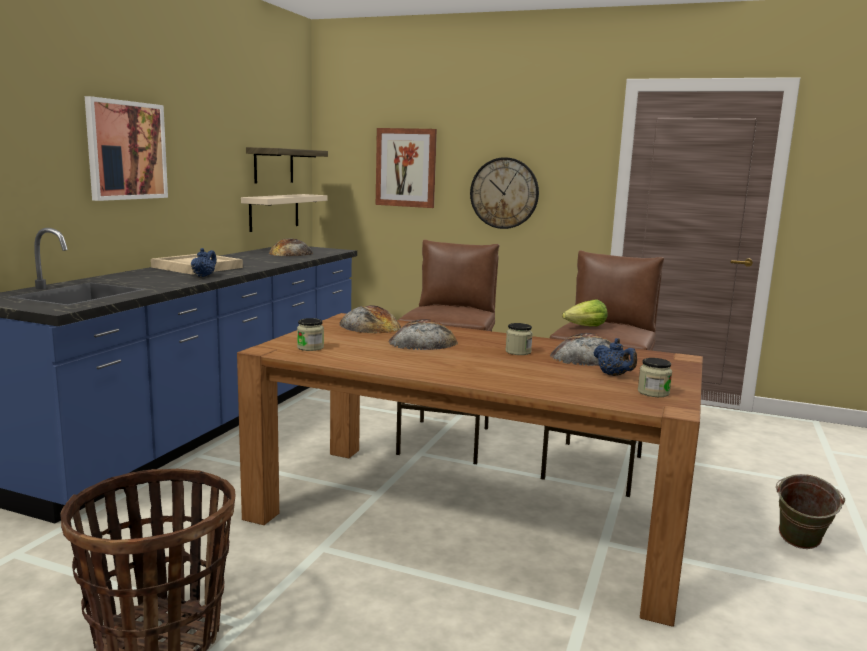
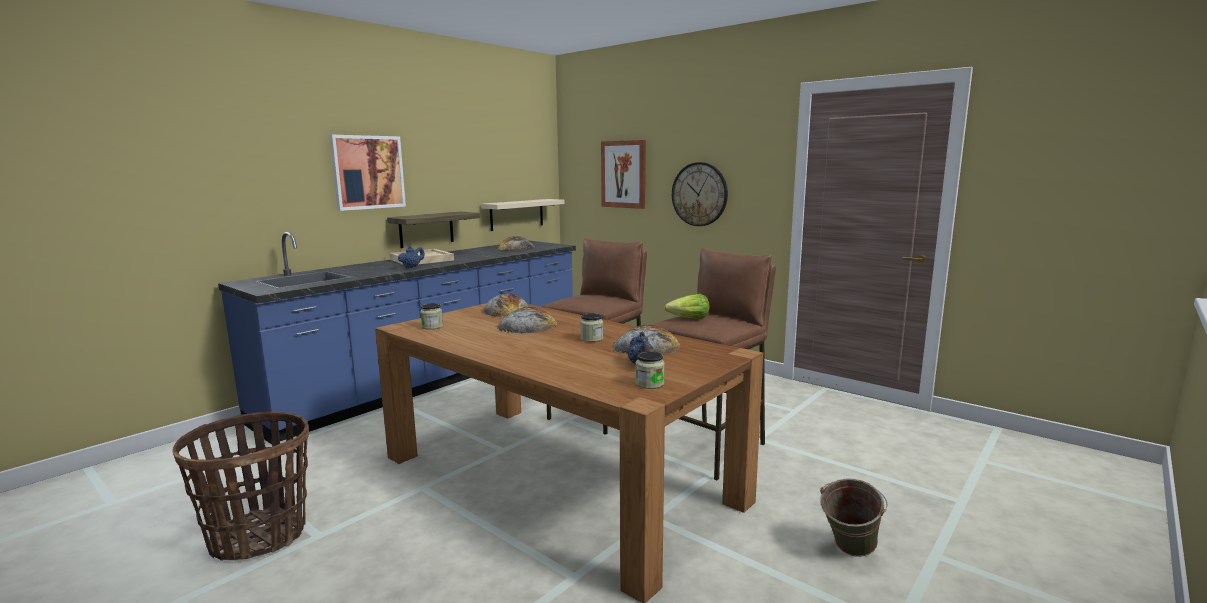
camera: 20 degrees right, 0 degrees up
shelf [246,147,328,183] -> shelf moved to [387,212,480,248]

